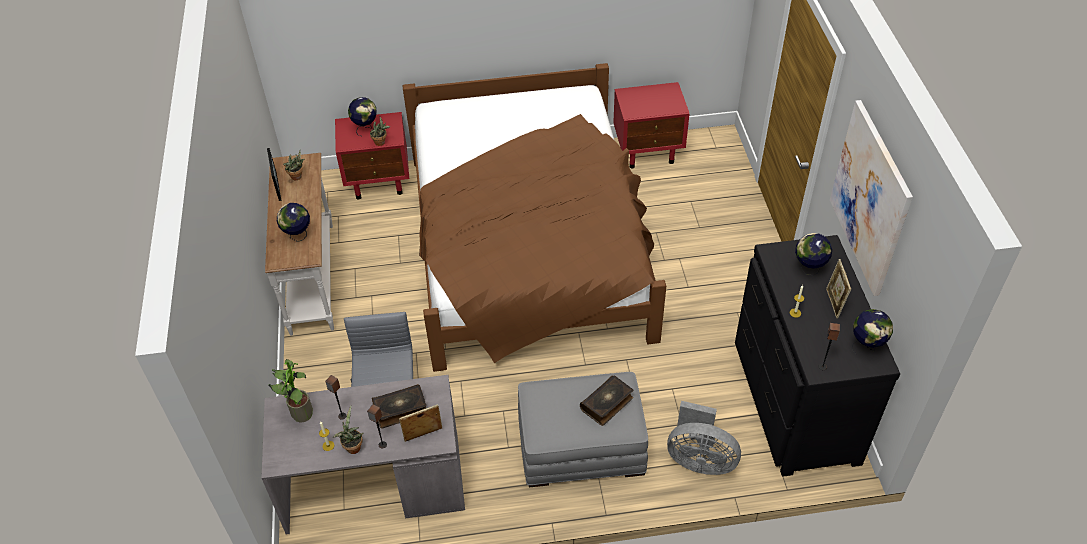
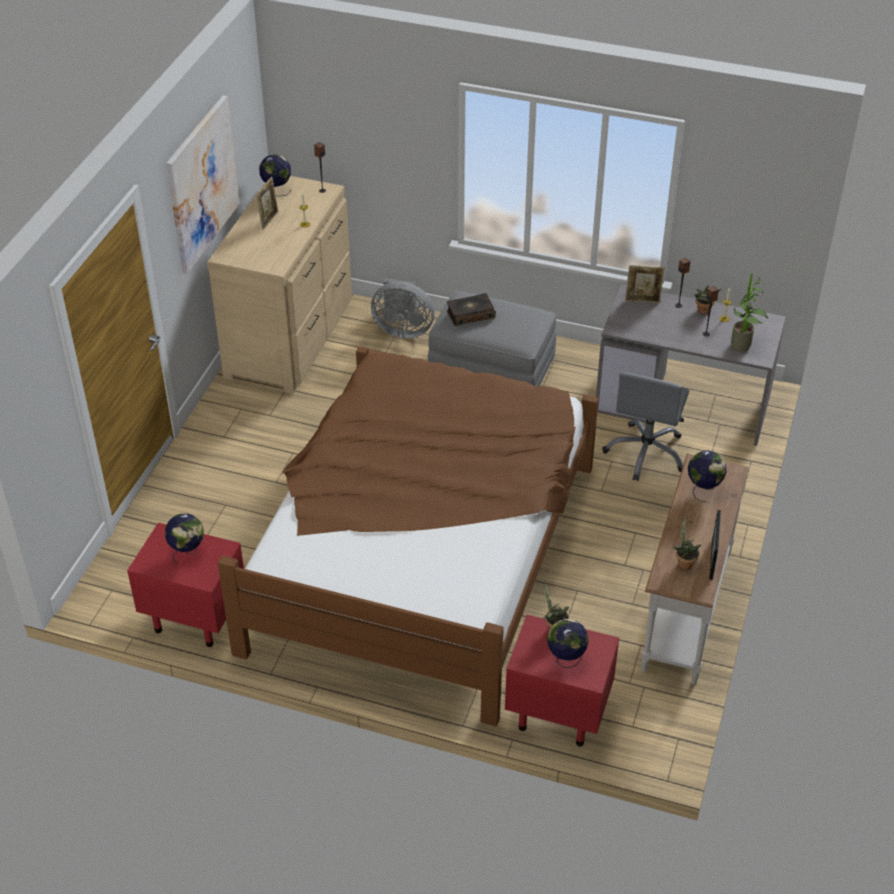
camera: 155 degrees left, 5 degrees down
book [372,384,426,428] -> none
grey fan [667,401,741,475] -> grey fan turned 150 degrees clockwise [371,278,435,338]
black dresser [735,235,900,477] -> beige dresser [207,176,352,393]
globe [795,233,832,275] -> globe moved to [165,513,204,563]

